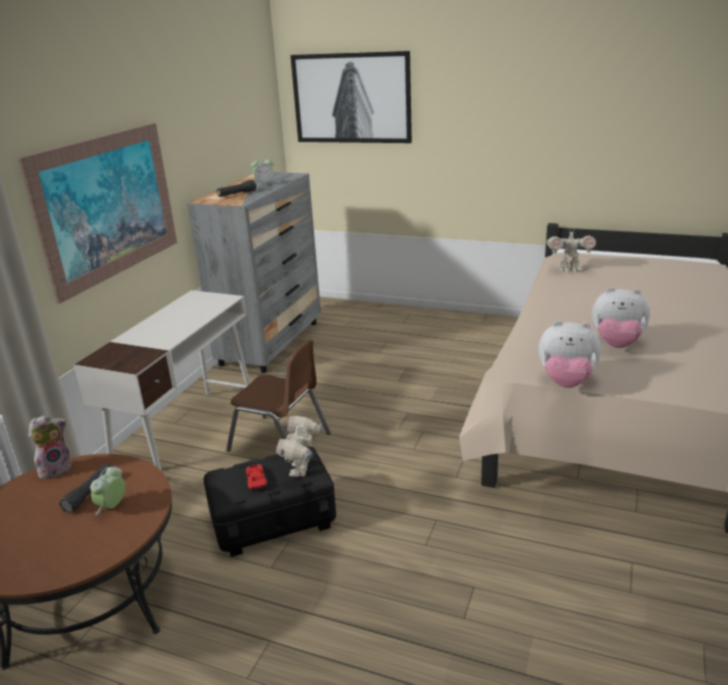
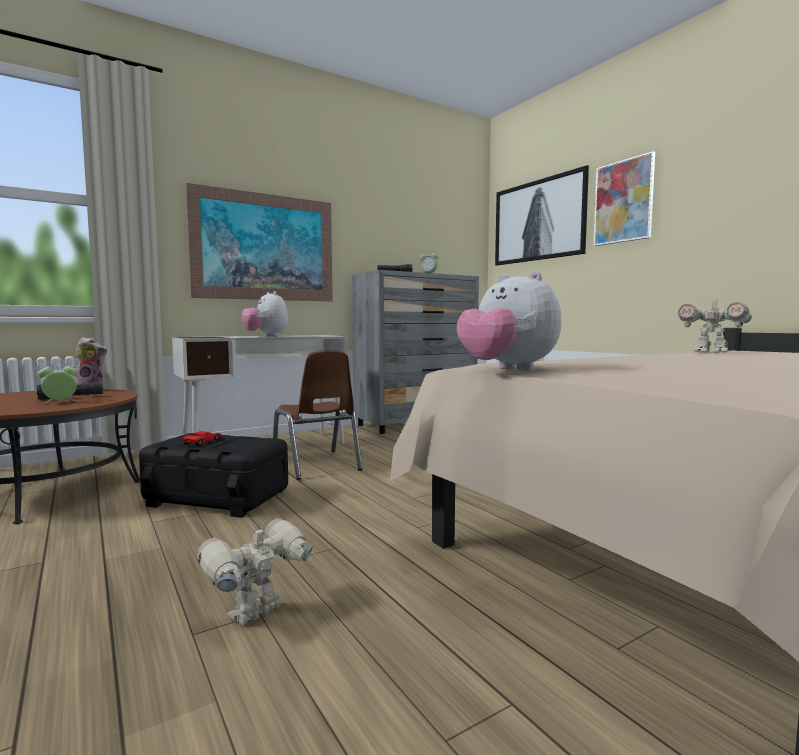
camera: 35 degrees right, 20 degrees down
toy robot [276,416,322,477] -> toy robot moved to [198,519,313,625]
plush toy [592,287,650,348] -> plush toy moved to [241,291,288,336]
none -> picture [593,151,655,246]

